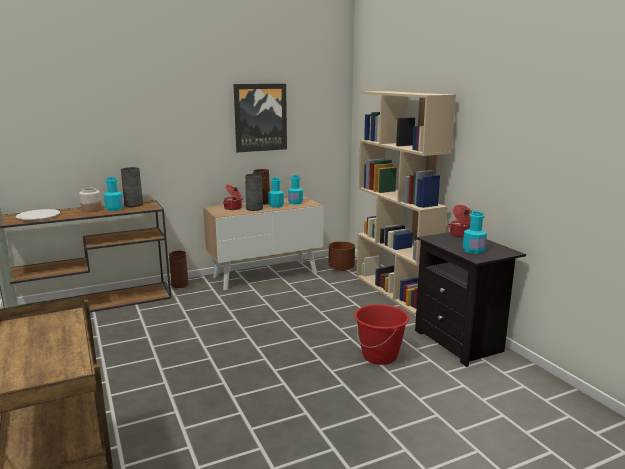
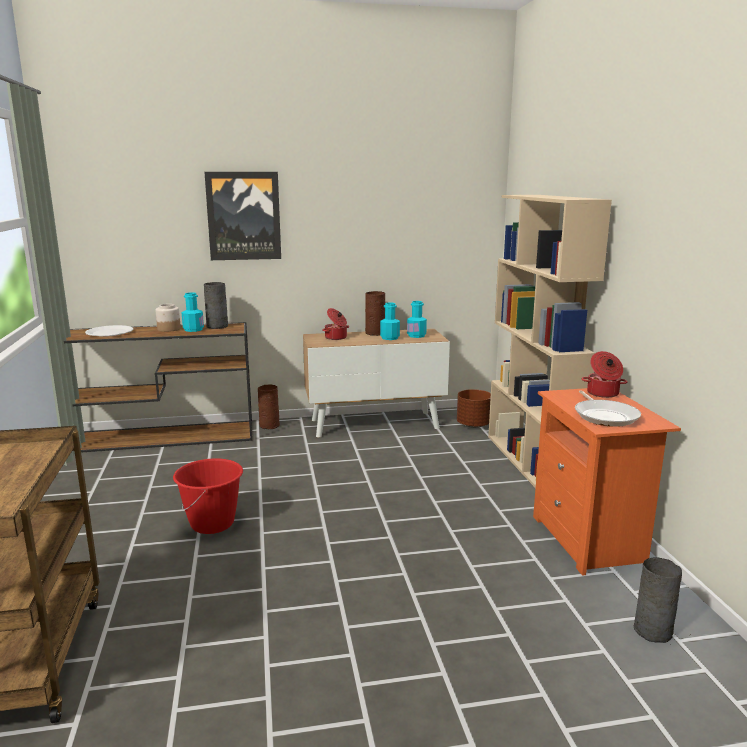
camera: 15 degrees right, 0 degrees up
picture [234,84,287,152] -> picture moved to [204,172,281,260]
grey vase [245,174,263,211] -> grey vase moved to [634,557,682,643]
red bucket [354,304,409,365] -> red bucket moved to [173,458,243,534]
black nightstand [415,232,526,367] -> orange nightstand [533,388,681,576]
turquoise bottle [463,211,487,254] -> frying pan [575,390,641,427]

